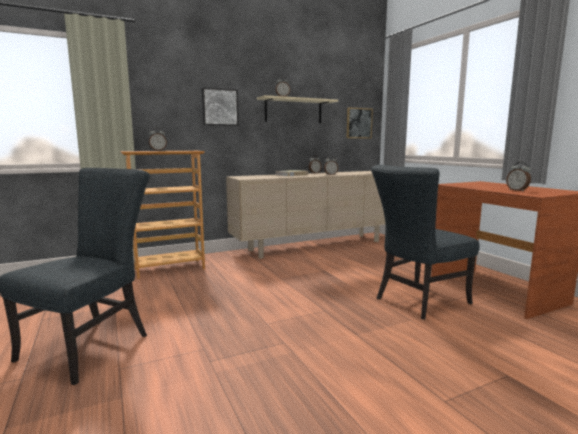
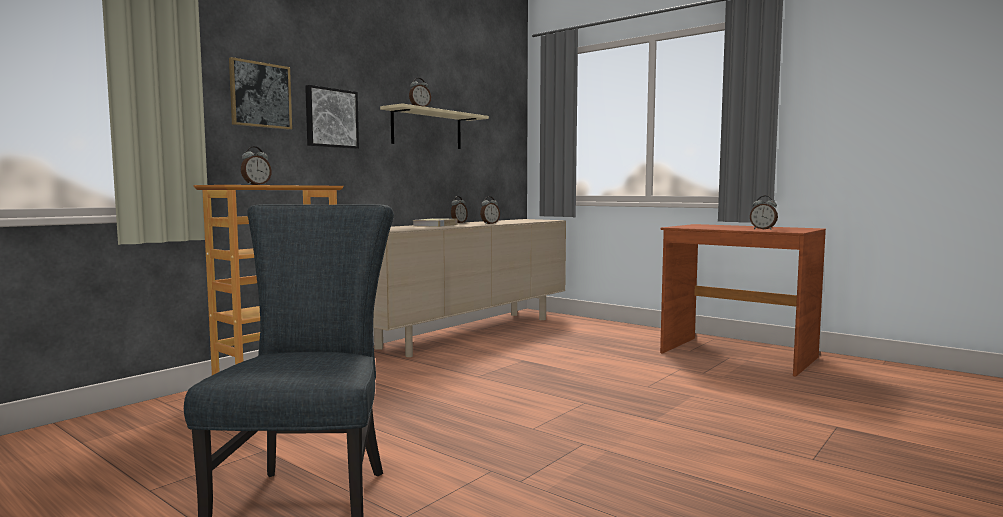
camera: 25 degrees left, 5 degrees down
picture [347,107,373,138] -> picture moved to [229,57,292,130]
grey chair [371,165,480,320] -> none

